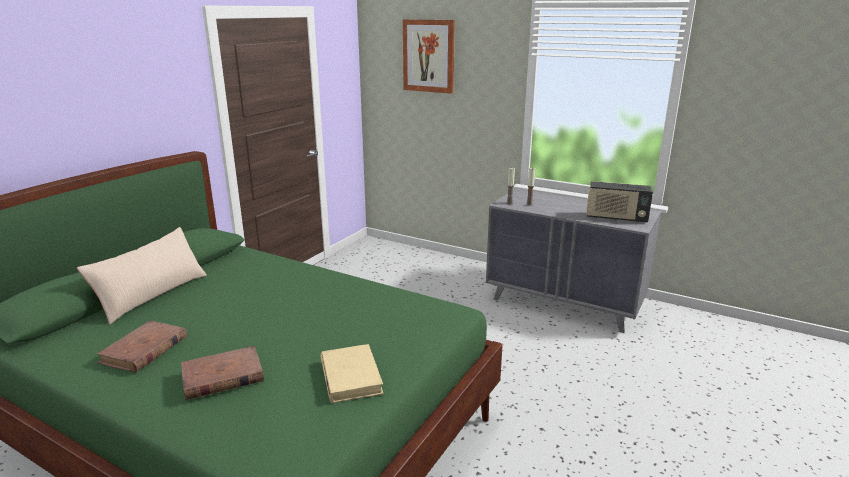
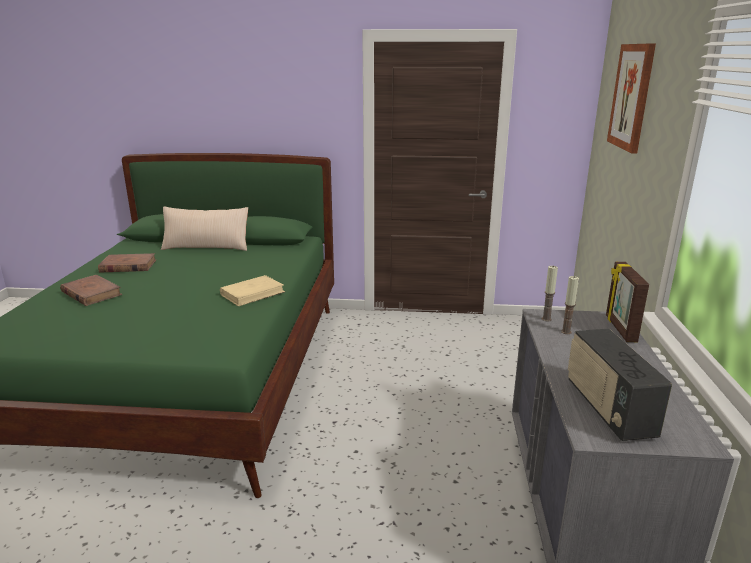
camera: 65 degrees right, 0 degrees up
beige book [320,344,384,403] -> beige book moved to [220,275,285,306]
none -> picture frame [606,262,649,342]

